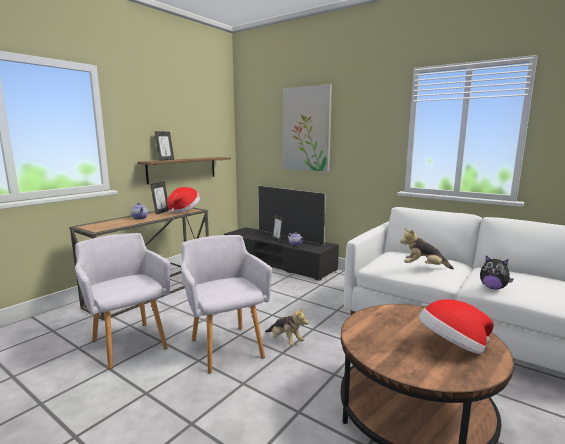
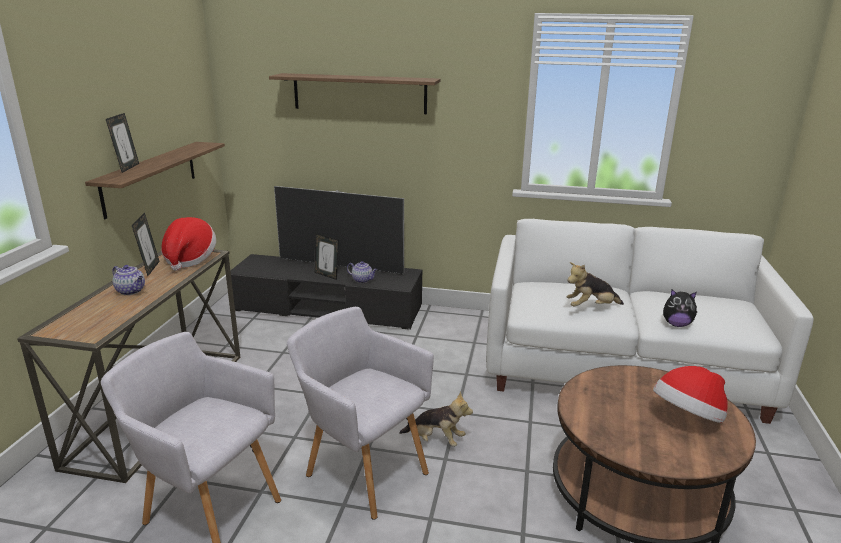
camera: 25 degrees left, 10 degrees up
picture [283,84,332,172] -> shelf [269,73,441,114]

